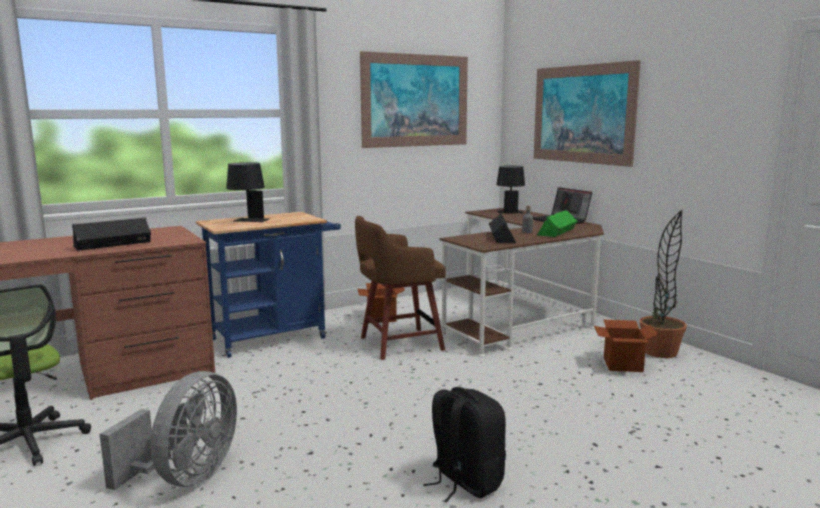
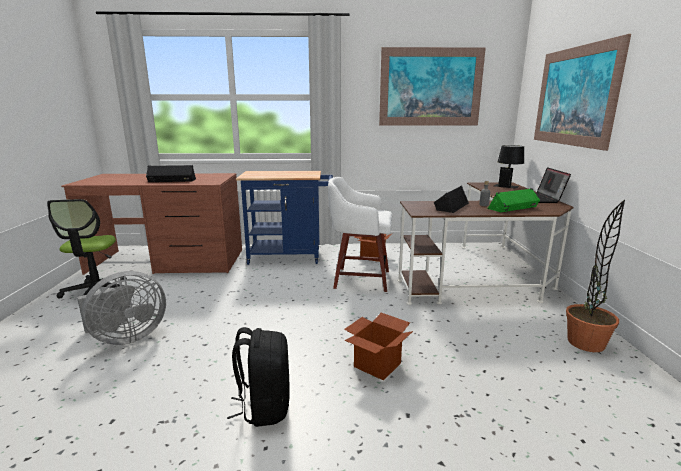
camera: 30 degrees right, 5 degrees up
black table lamp [226,162,269,222] -> none
brown stool [355,216,446,360] -> white stool [328,177,392,292]
cardboard box [594,320,658,372] -> cardboard box moved to [344,313,413,381]

